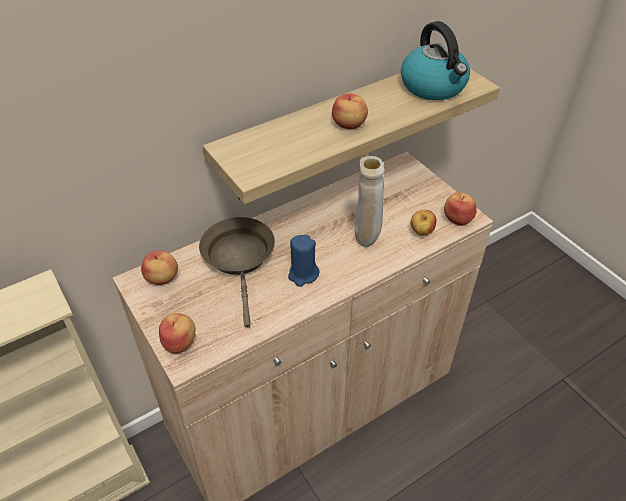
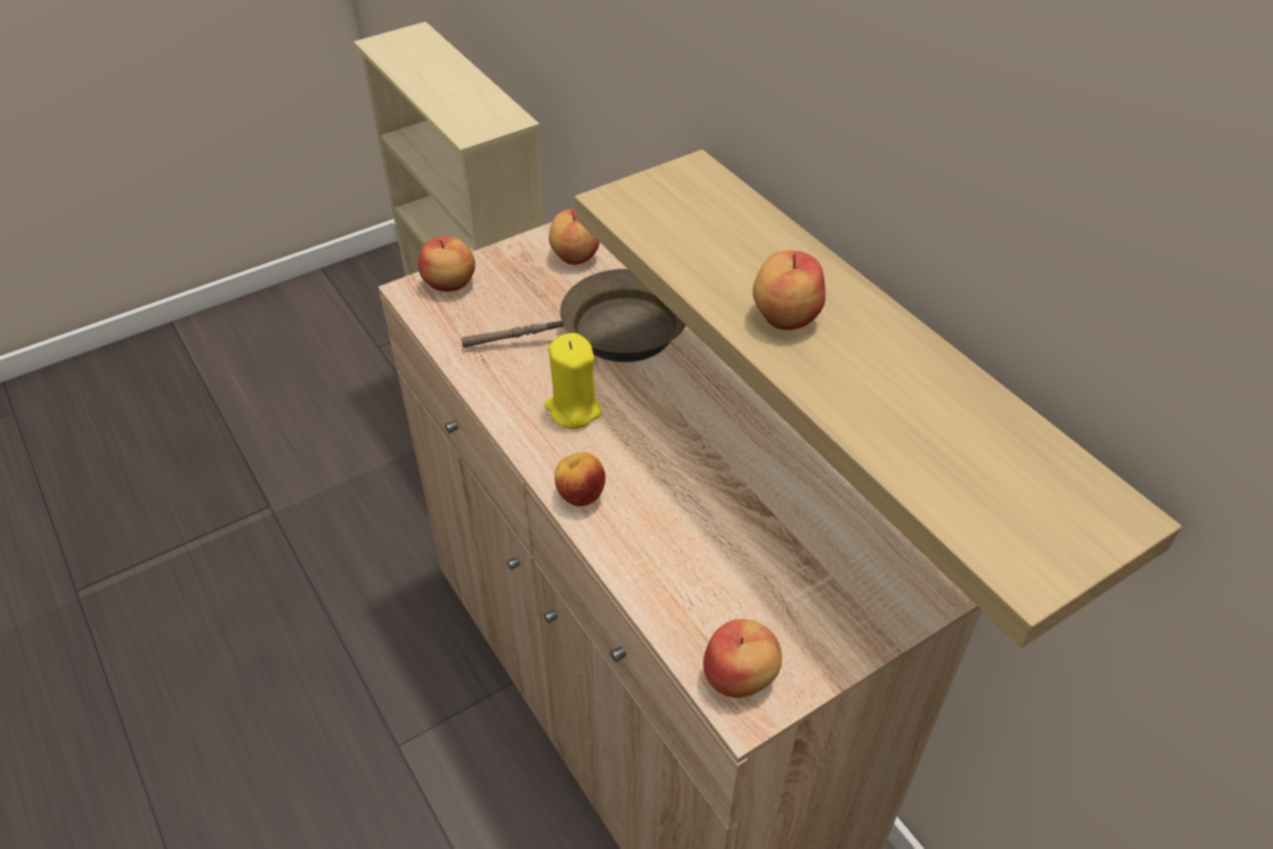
camera: 90 degrees right, 0 degrees up
blue candle [288,235,320,287] -> yellow candle [544,333,602,429]
beige vase [355,156,385,247] -> none
kettle [401,21,470,100] -> none
apple [410,210,437,235] -> apple moved to [554,453,606,507]

